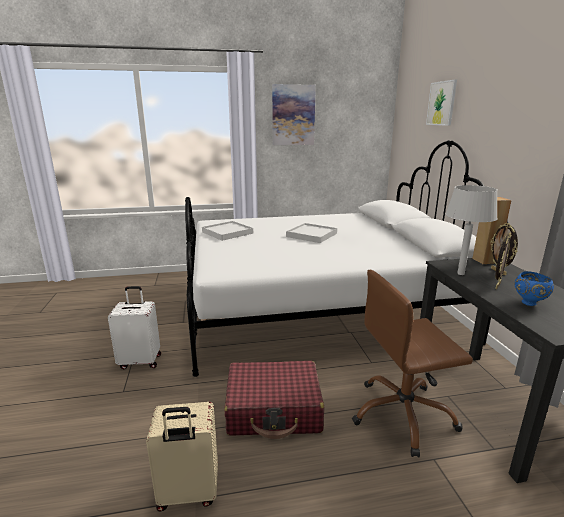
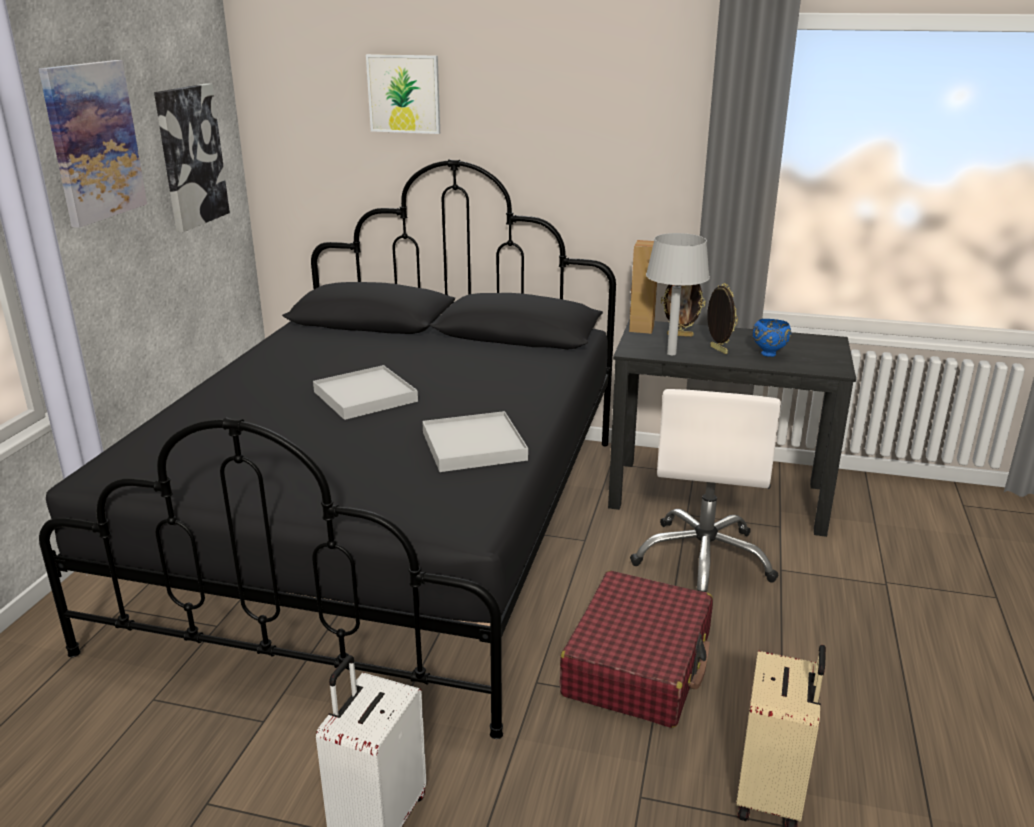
camera: 65 degrees left, 5 degrees up
white bed [185,140,508,377] -> black bed [39,159,616,739]
white tray [202,221,253,241] -> white tray moved to [422,411,528,472]
brown office chair [352,270,473,457] -> white office chair [630,389,781,592]
none -> picture [154,84,230,232]

